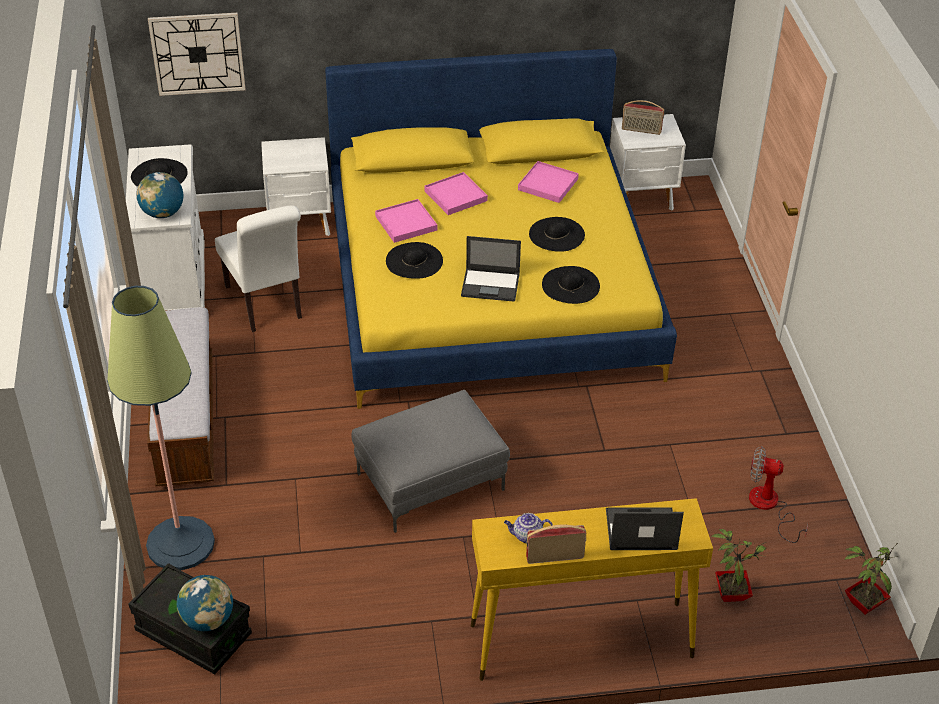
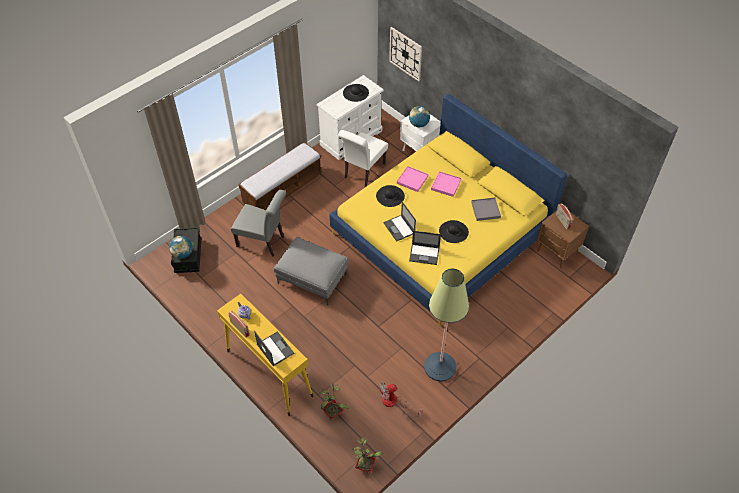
camera: 55 degrees right, 10 degrees up
floor lamp [107,286,215,570] -> floor lamp moved to [424,268,469,382]
globe [136,172,183,218] -> globe moved to [409,106,430,127]
pink tray [518,161,579,203] -> grey tray [471,198,501,221]
black hat [542,266,600,304] -> laptop [409,231,441,265]
white nightstand [610,114,686,210] -> brown nightstand [537,211,589,269]
fan [749,446,808,543] -> fan turned 90 degrees counterclockwise [379,382,423,417]
none -> grey chair [231,190,286,257]

